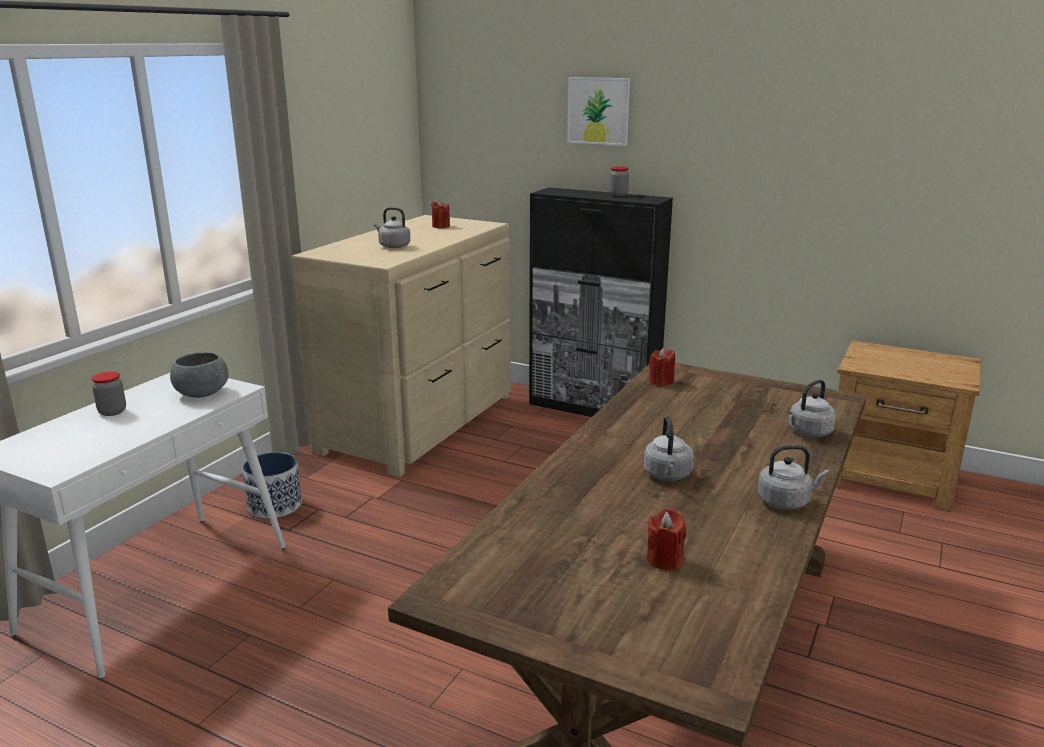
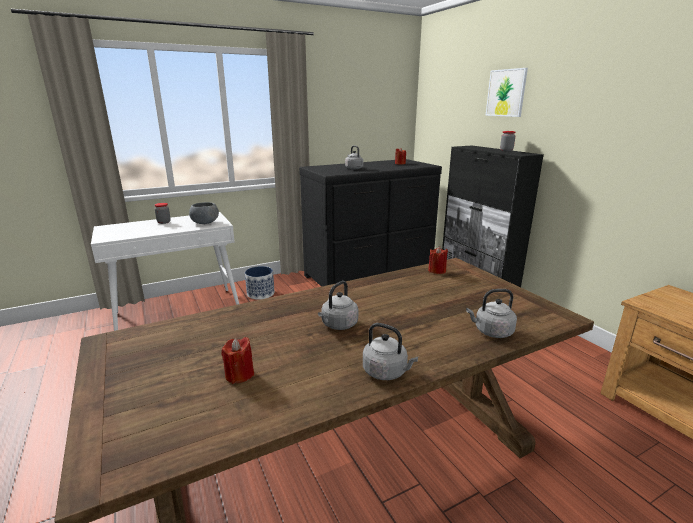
camera: 35 degrees right, 0 degrees up
beige dresser [291,215,511,477] -> black dresser [299,159,442,287]

